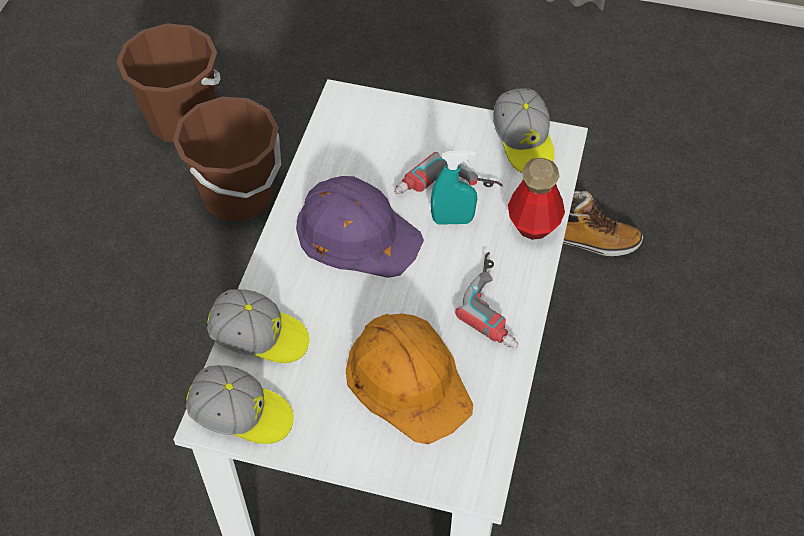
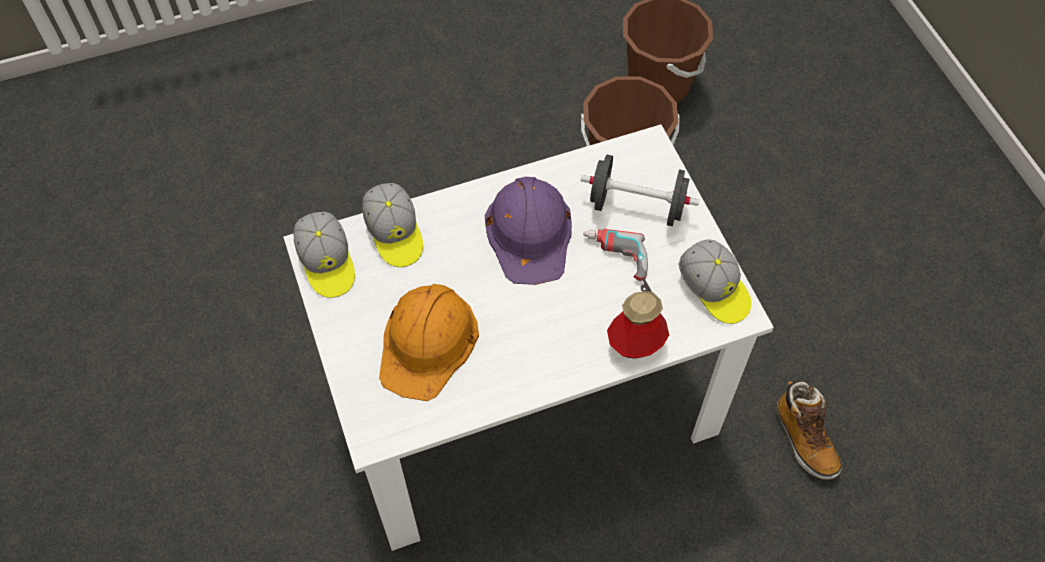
camera: 55 degrees right, 5 degrees up
turquoise spray bottle [431,150,477,225] -> none
power drill [455,252,518,348] -> none
cap [493,88,555,173] -> cap turned 75 degrees counterclockwise [679,239,751,324]
none -> black dumbbell [581,155,699,226]

